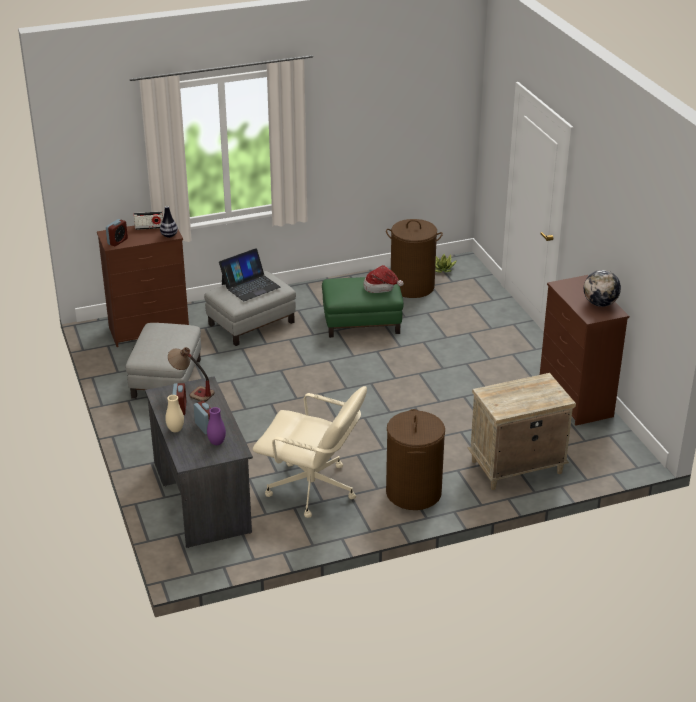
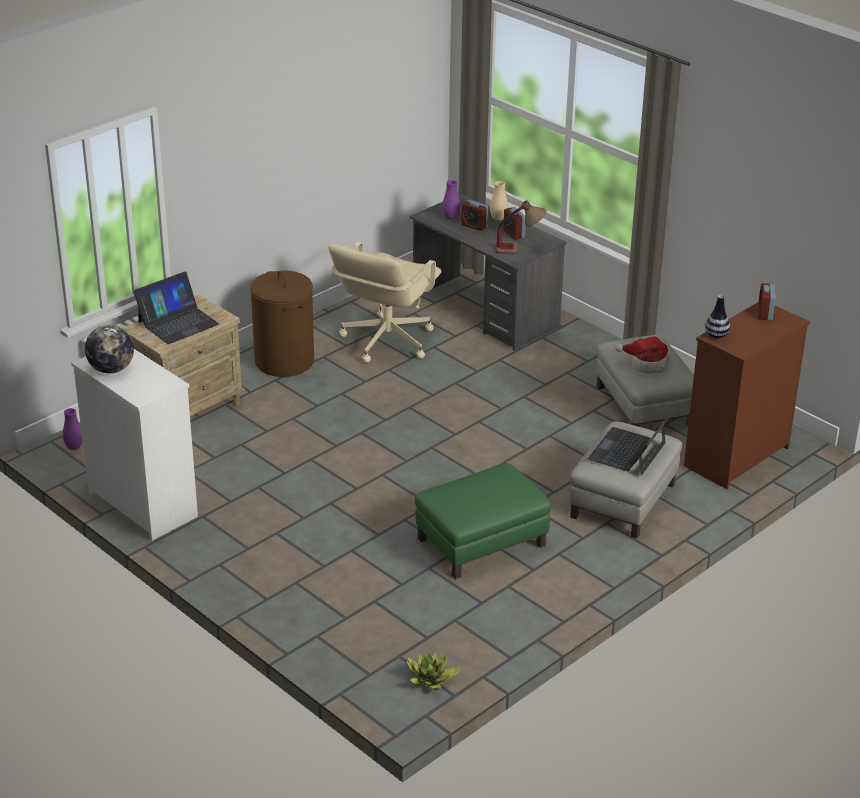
camera: 155 degrees right, 0 degrees up
radio [134,211,163,230] -> none
beige office chair [253,386,367,518] -> beige office chair turned 60 degrees counterclockwise [328,242,441,363]
hat [363,265,404,293] -> hat moved to [615,336,670,373]
brown laundry basket [386,219,443,298] -> none
brown dresser [540,275,629,426] -> white dresser [71,349,198,541]
none -> purple vase [63,408,83,450]
none -> laptop [134,272,219,344]

